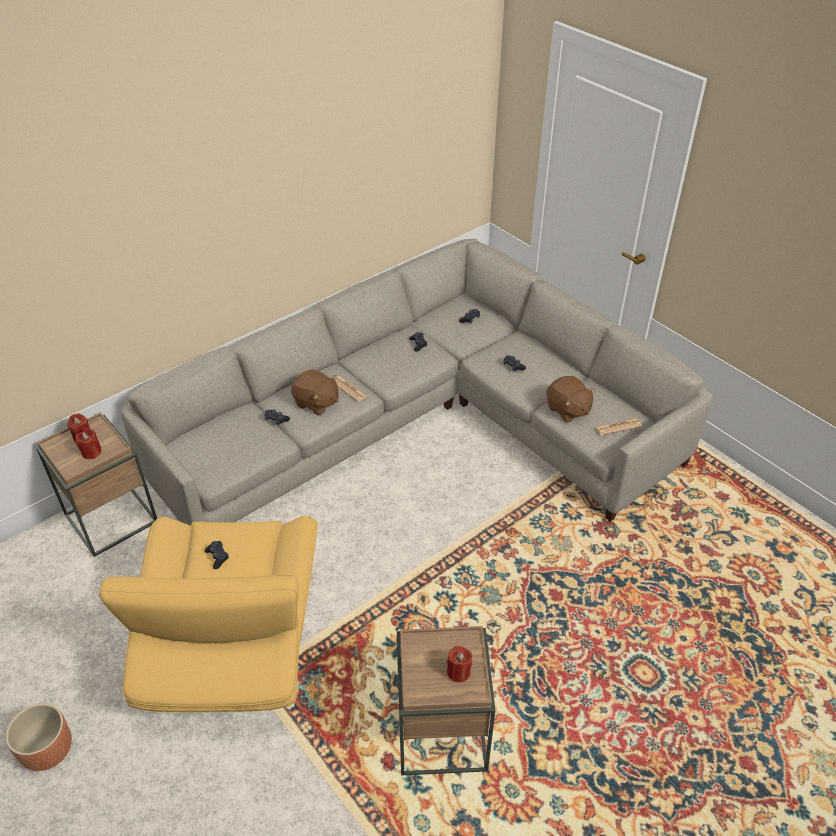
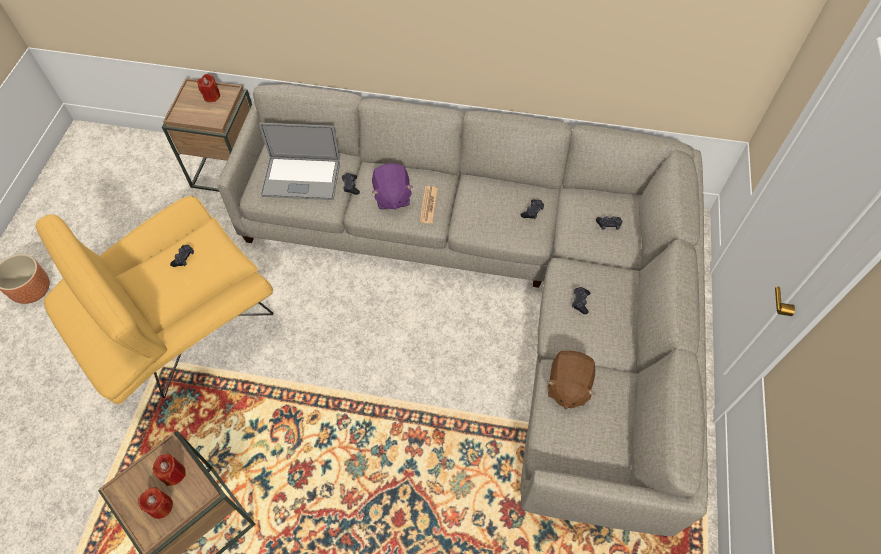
camera: 50 degrees right, 15 degrees up
red candle [75,428,101,459] -> red candle moved to [153,454,186,486]
brown plush toy [291,369,339,415] -> purple plush toy [372,163,413,210]
newspaper [596,418,642,435] -> none
none -> laptop [259,123,340,200]

